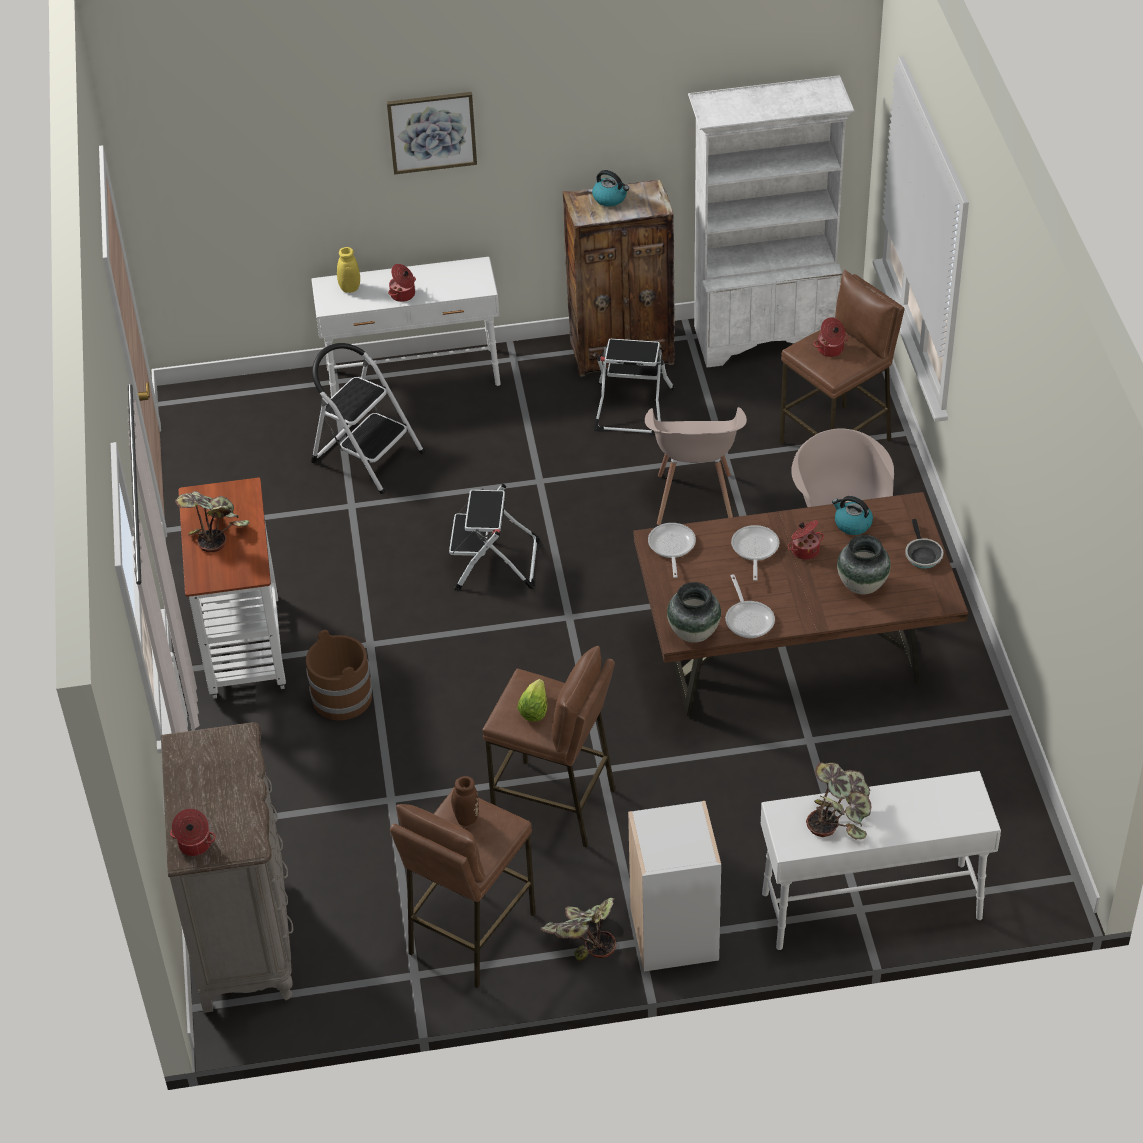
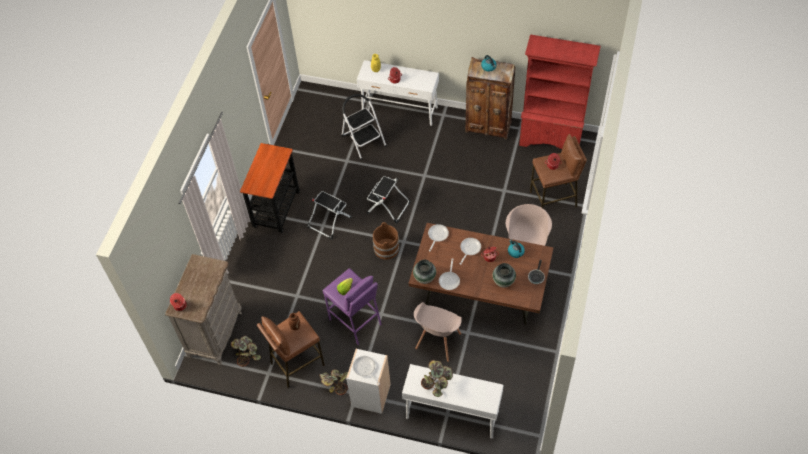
camera: 25 degrees right, 10 degrees up
potted plant [175,491,249,553] -> potted plant moved to [231,336,261,367]
white cart [178,477,286,698] -> black cart [240,143,300,233]
brown bucket [306,630,372,720] -> brown bucket moved to [373,222,399,259]
picture [387,92,477,175] -> none
brown stool [482,646,615,848] -> purple stool [322,268,382,345]
step ladder [594,339,674,435] -> step ladder moved to [306,191,352,240]
beige chair [645,407,747,525] -> beige chair moved to [414,302,462,362]
white bookcase [688,75,855,368] -> red bookcase [519,34,601,149]
none -> frying pan [353,356,380,385]

